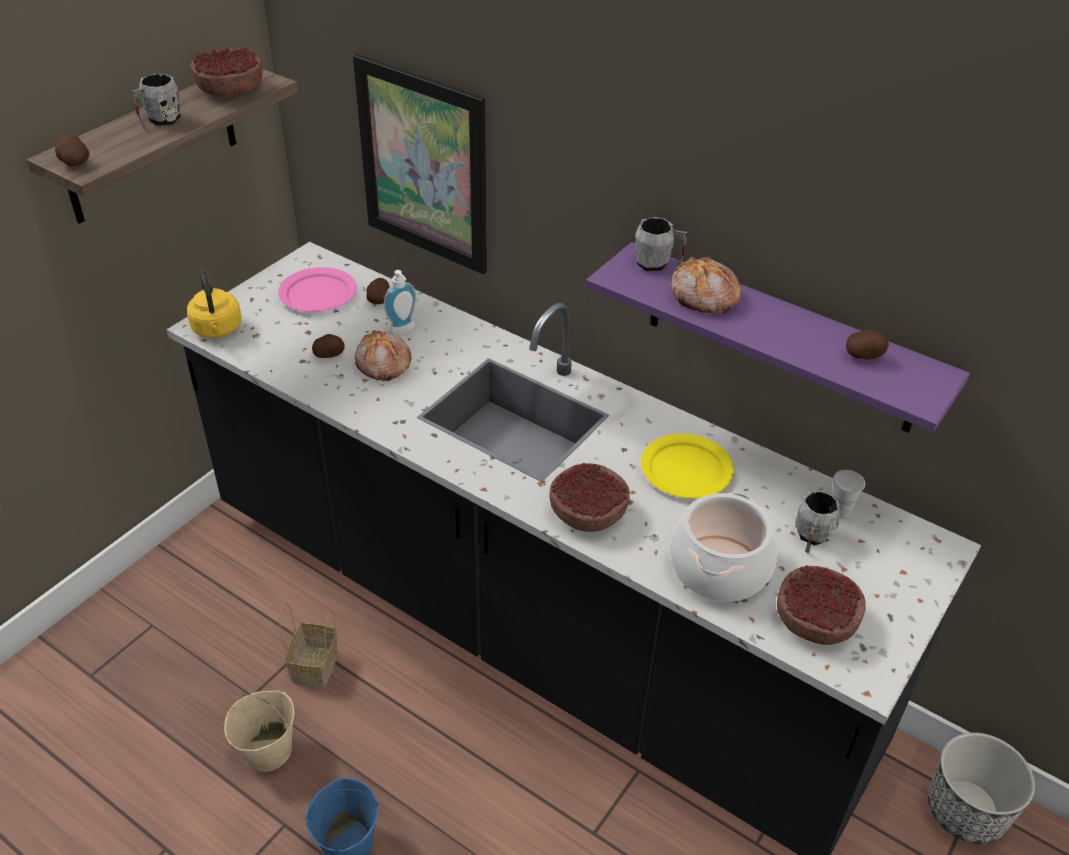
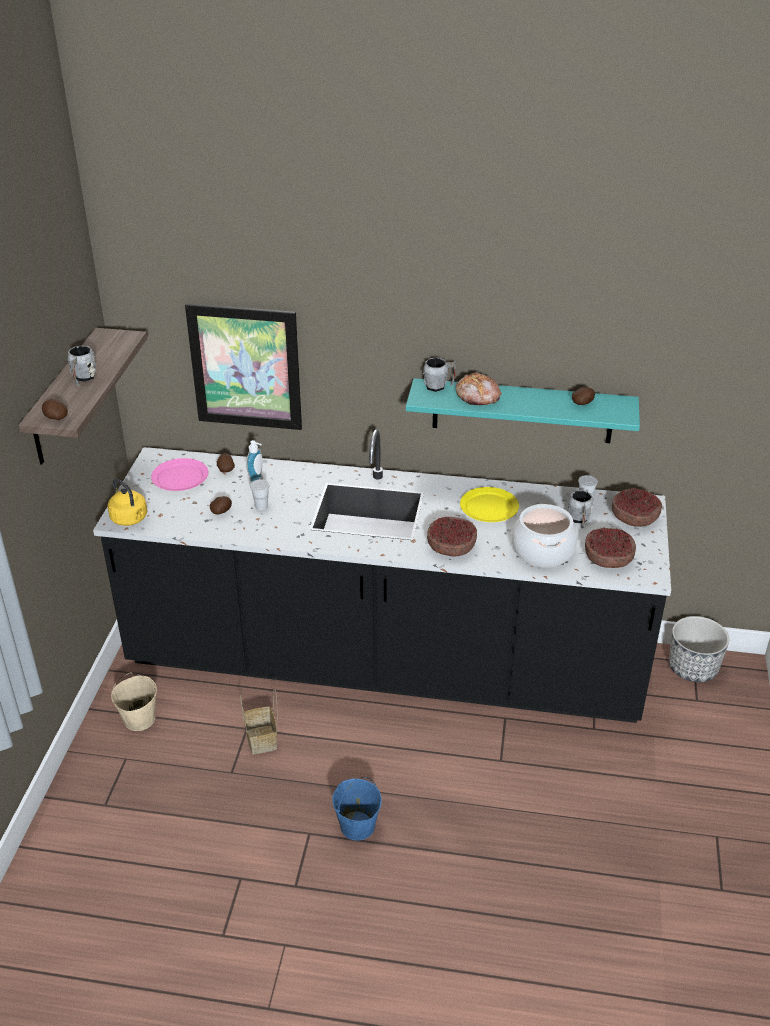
camera: 25 degrees left, 5 degrees down
bowl [191,47,262,96] -> bowl moved to [612,488,662,527]
beige bucket [224,690,295,772] -> beige bucket moved to [111,673,157,731]
bread [355,330,411,381] -> white cup [250,479,270,510]
purple shelf [586,242,970,433] -> turquoise shelf [406,378,640,443]

